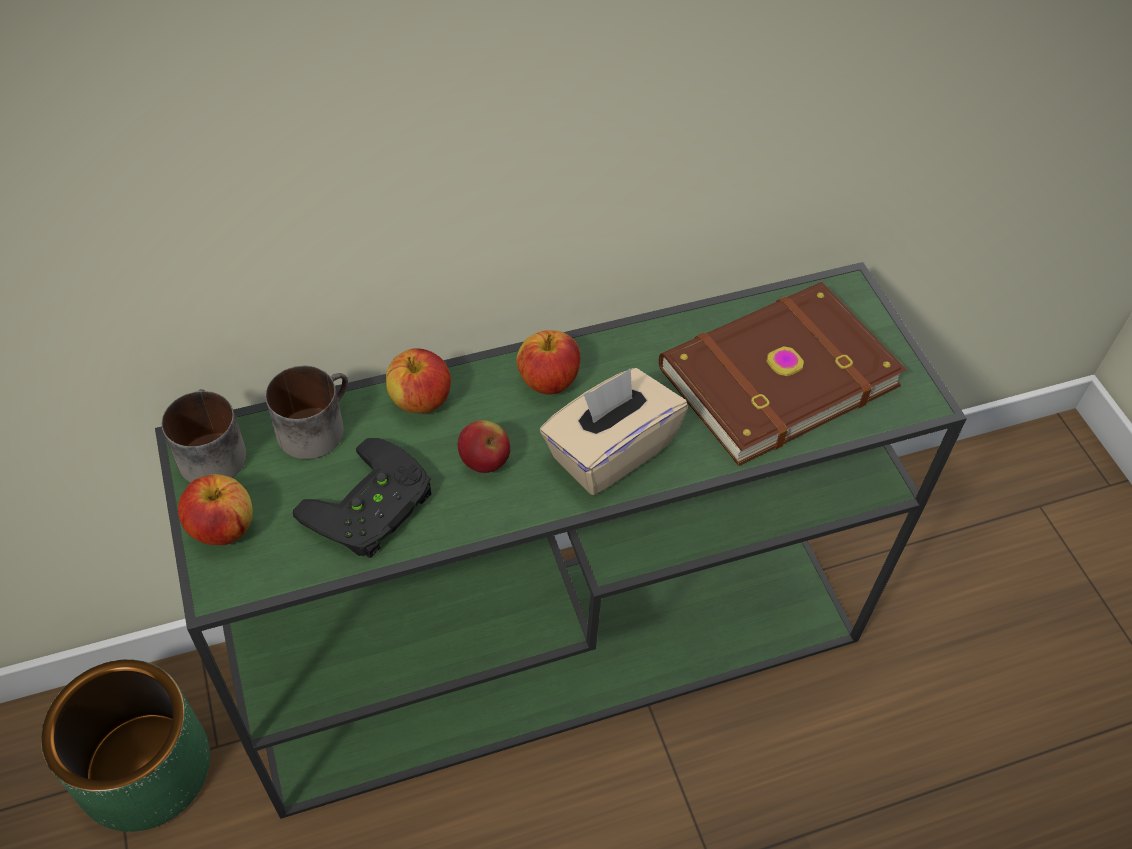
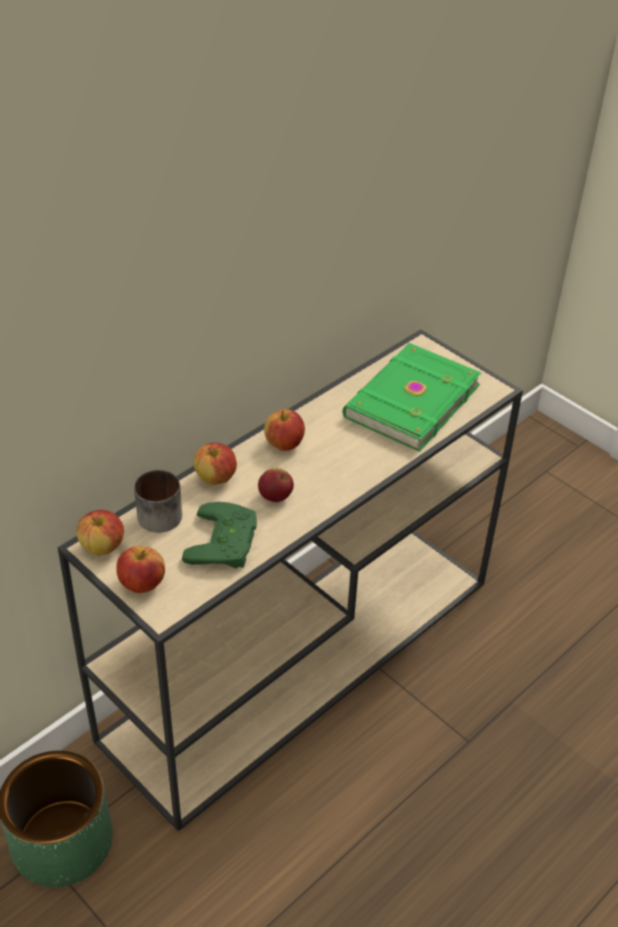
camera: 25 degrees left, 10 degrees down
green console table [155,262,967,819] -> beige console table [58,330,523,831]
mug [162,389,246,483] -> apple [76,510,124,555]
black game controller [293,438,431,558] -> green game controller [182,502,257,568]
beige tissue box [540,368,688,495] -> none
brown book [659,282,907,466] -> green book [343,343,481,452]

